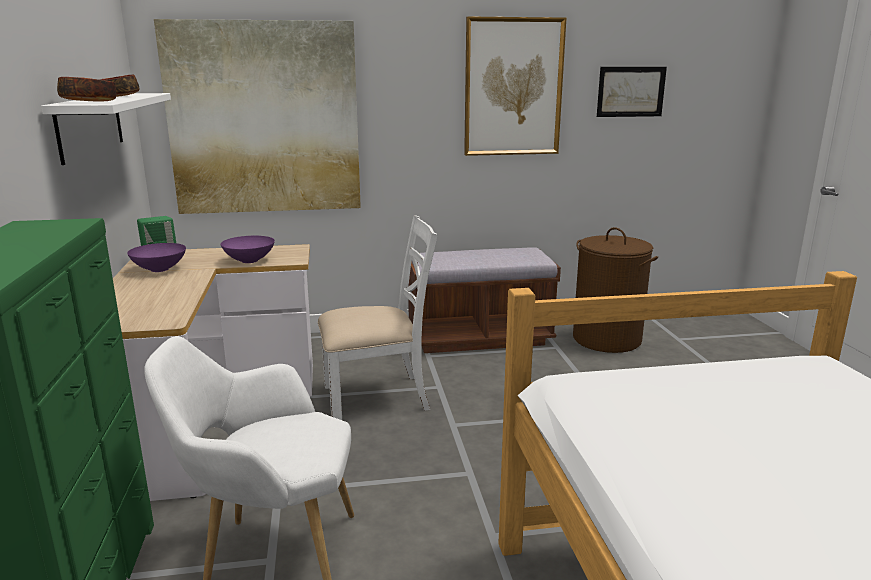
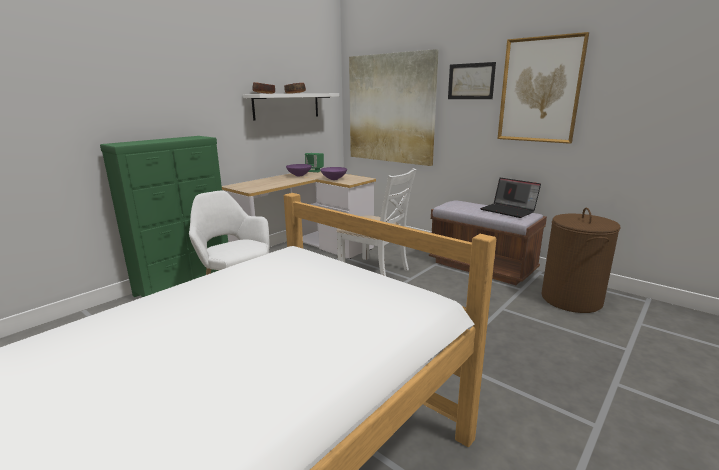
camera: 50 degrees right, 0 degrees up
picture [597,67,667,117] -> picture moved to [448,62,496,99]
none -> laptop [480,178,541,218]

